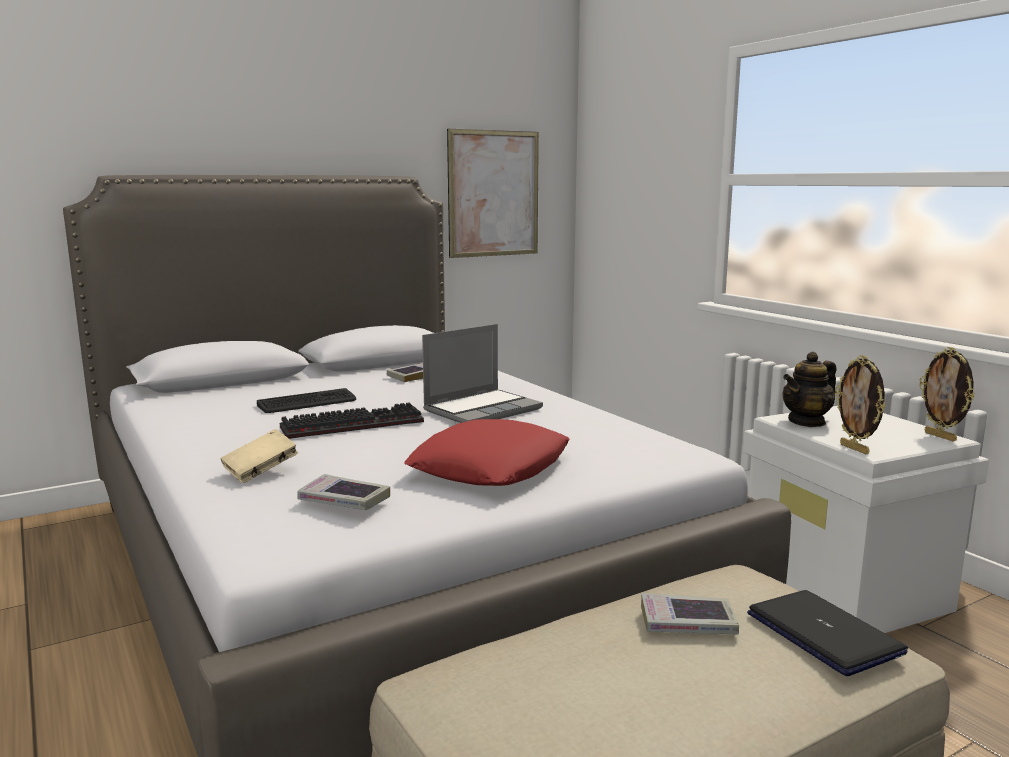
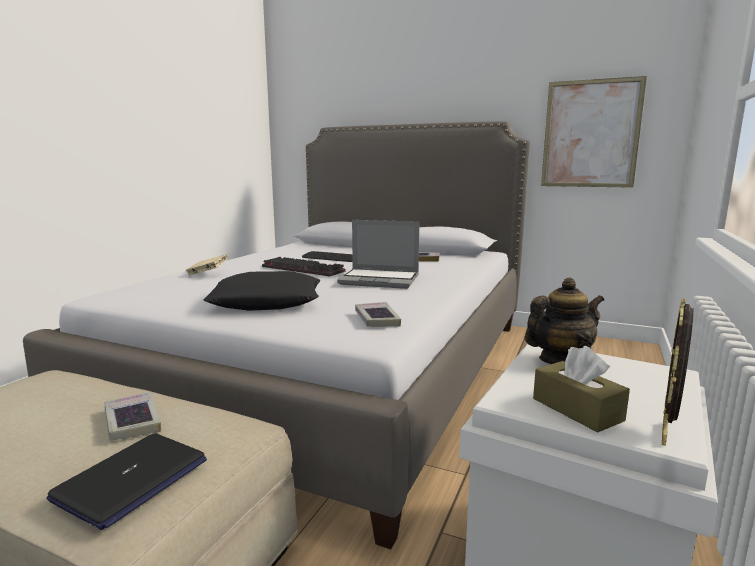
camera: 55 degrees right, 0 degrees up
book [297,474,390,510] -> book moved to [355,302,401,327]
red pillow [405,419,570,486] -> black pillow [204,271,321,311]
teapot [782,352,836,427] -> teapot turned 135 degrees clockwise [525,277,604,364]
picture frame [835,355,885,454] -> none
none -> brown tissue box [533,346,630,432]

